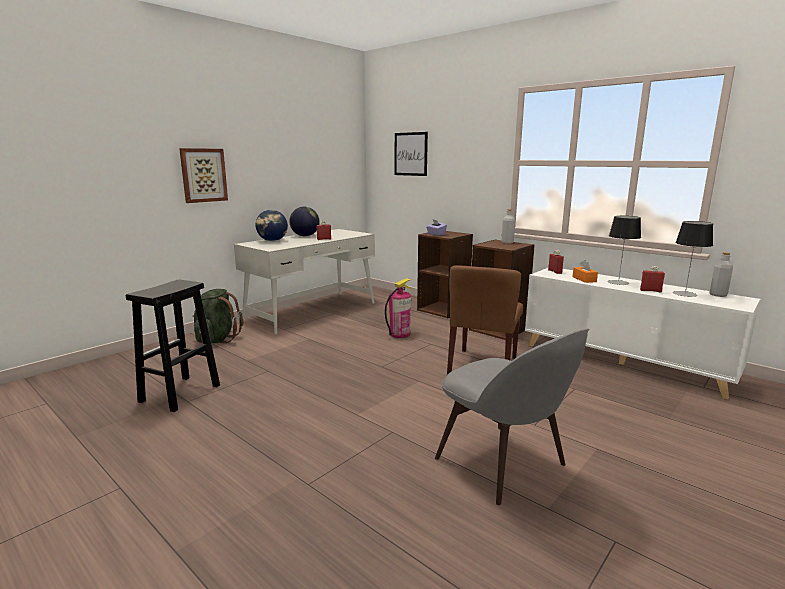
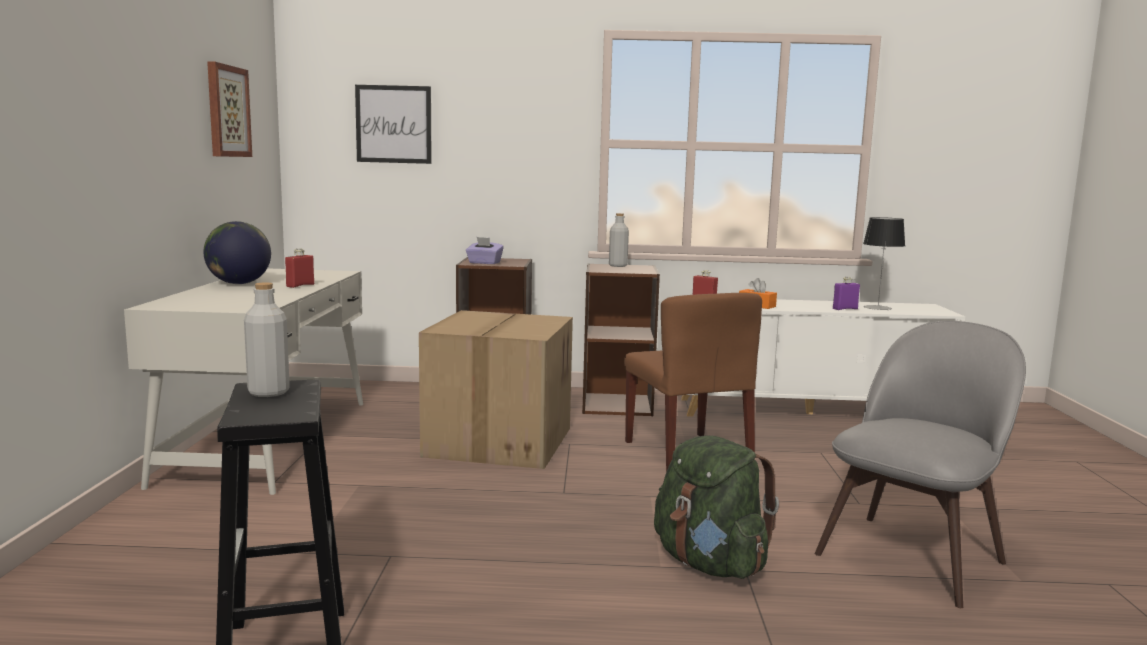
camera: 40 degrees left, 5 degrees down
picture [179,148,228,203] -> picture moved to [207,61,252,157]
green backpack [193,289,244,343] -> green backpack moved to [654,435,779,579]
globe [255,210,288,241] -> none
fire extinguisher [385,278,412,338] -> cardboard box [419,310,573,469]
grey chair [435,329,590,505] -> grey chair turned 60 degrees counterclockwise [815,321,1026,608]
table lamp [608,216,641,285] -> none
red bottle [640,266,665,293] -> purple bottle [833,277,860,310]
grey bottle [710,252,733,297] -> grey bottle moved to [244,283,290,397]

